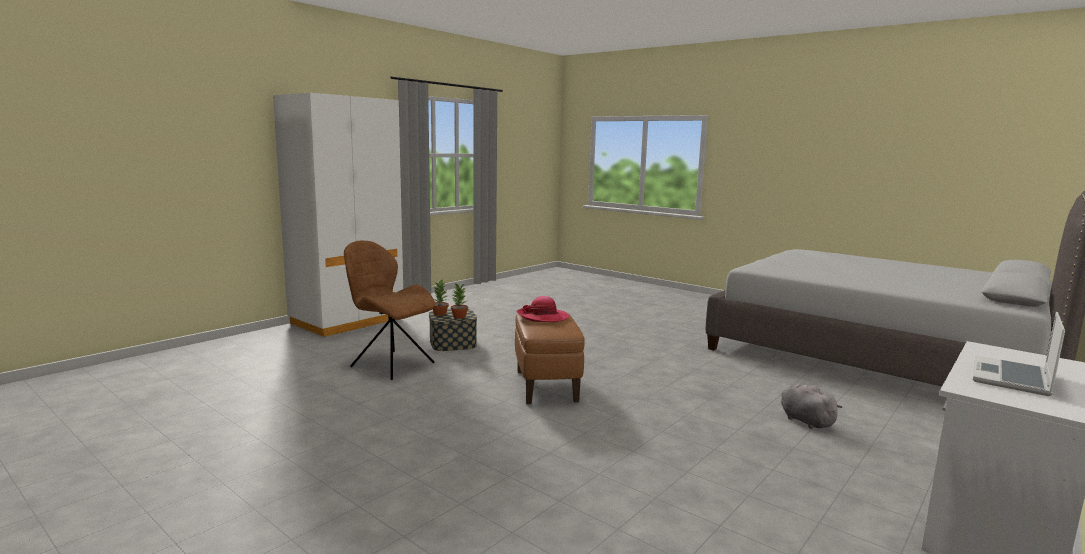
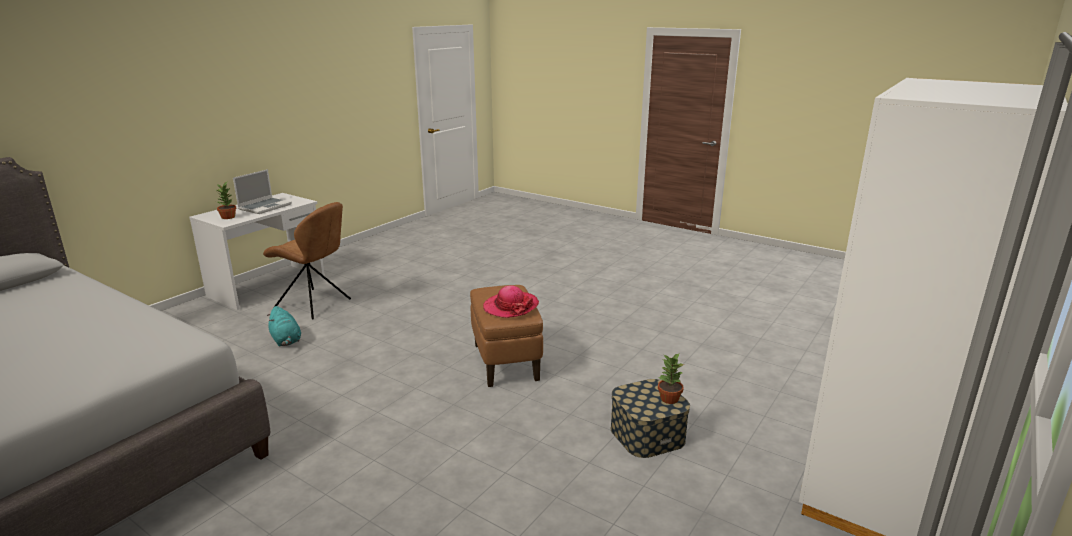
camera: 175 degrees right, 10 degrees up
brown chair [344,241,435,380] -> brown chair moved to [263,202,351,319]
potted plant [451,283,468,319] -> potted plant moved to [214,182,236,219]
grey plush toy [781,384,843,429] -> turquoise plush toy [267,306,301,347]

